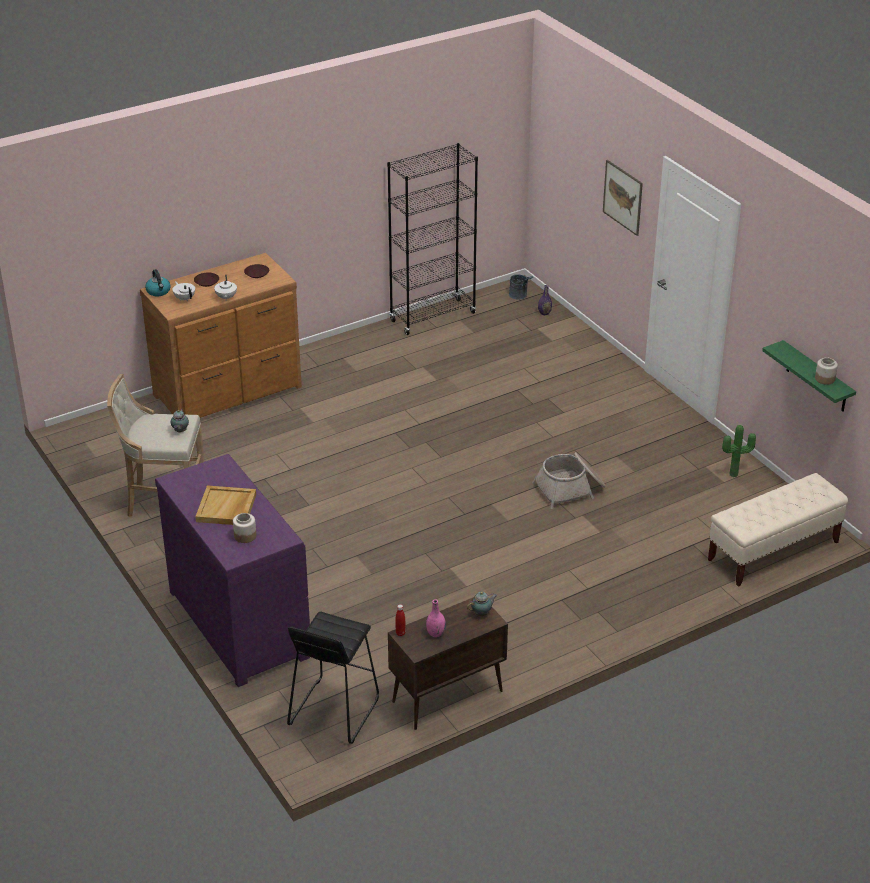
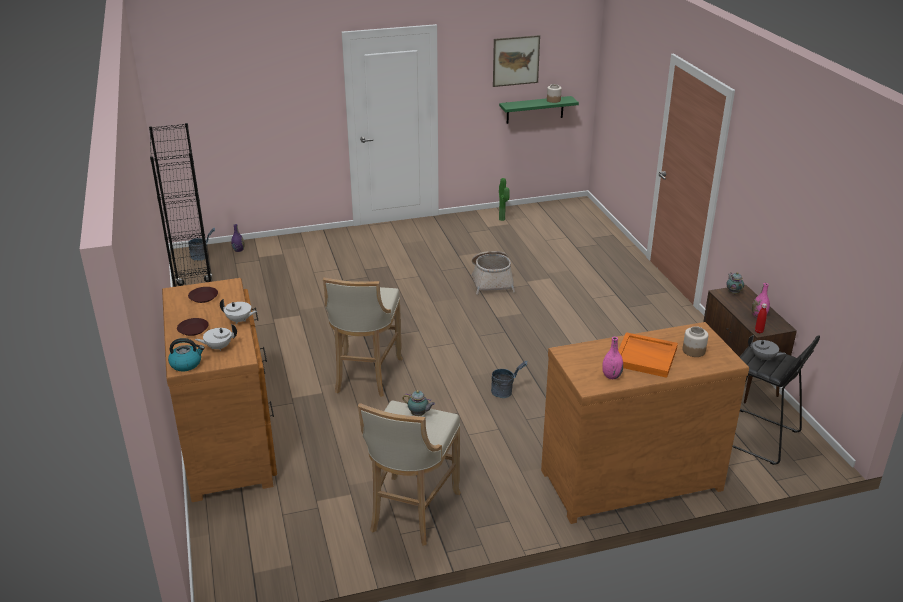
camera: 75 degrees left, 5 degrees down
purple dresser [155,454,310,687] -> brown dresser [541,322,749,524]
beige tray [195,485,256,525] -> orange tray [618,332,678,378]
picture [603,160,643,236] -> picture moved to [493,35,540,87]
beige bench [708,473,848,587] -> none
none -> beige stool [323,278,403,397]
none -> grey bucket [491,361,528,398]
none -> pink vase [602,337,623,379]
none -> grey teapot [748,335,786,361]

